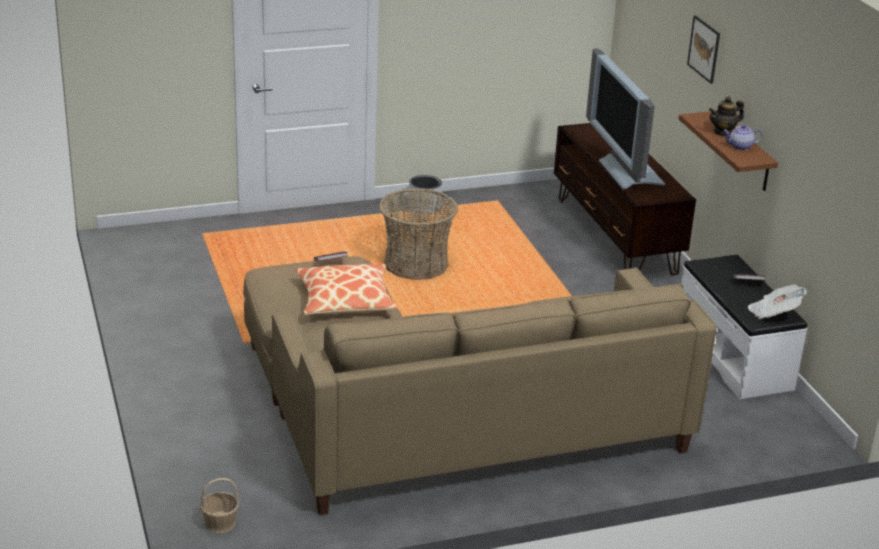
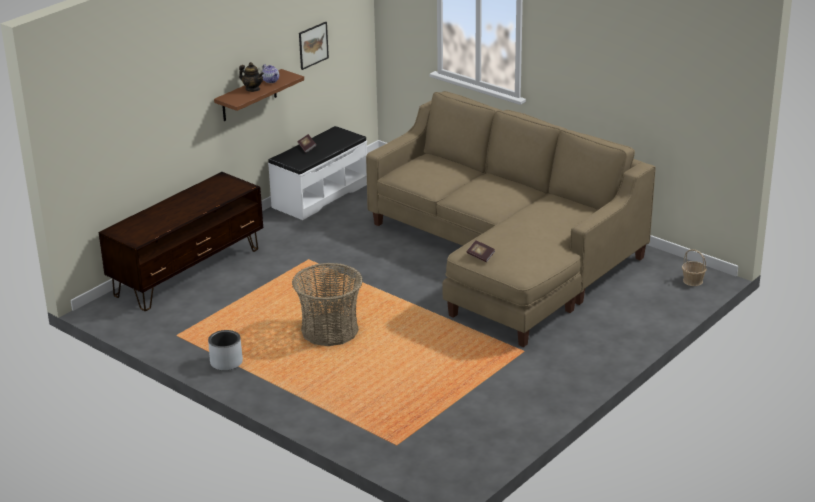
camera: 120 degrees left, 0 degrees up
pillow [295,264,398,315] -> none
television [586,48,665,190] -> none
picture [687,16,720,84] -> picture moved to [299,22,329,70]
newspaper [748,284,807,319] -> none

